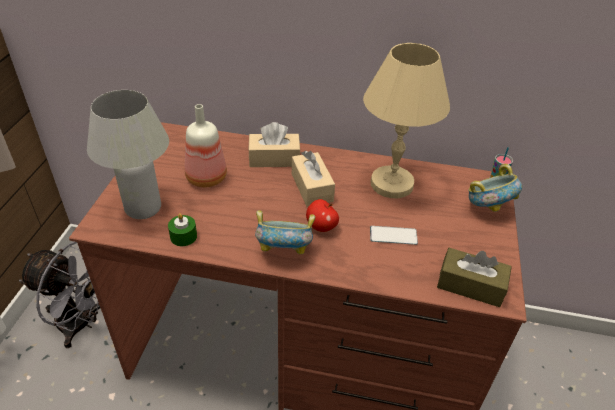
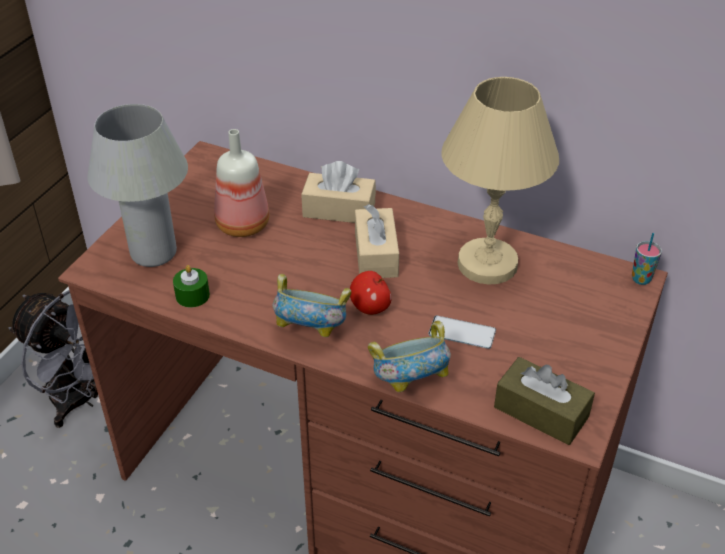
camera: 15 degrees right, 0 degrees up
bowl [469,164,522,212] -> bowl moved to [368,321,451,392]

